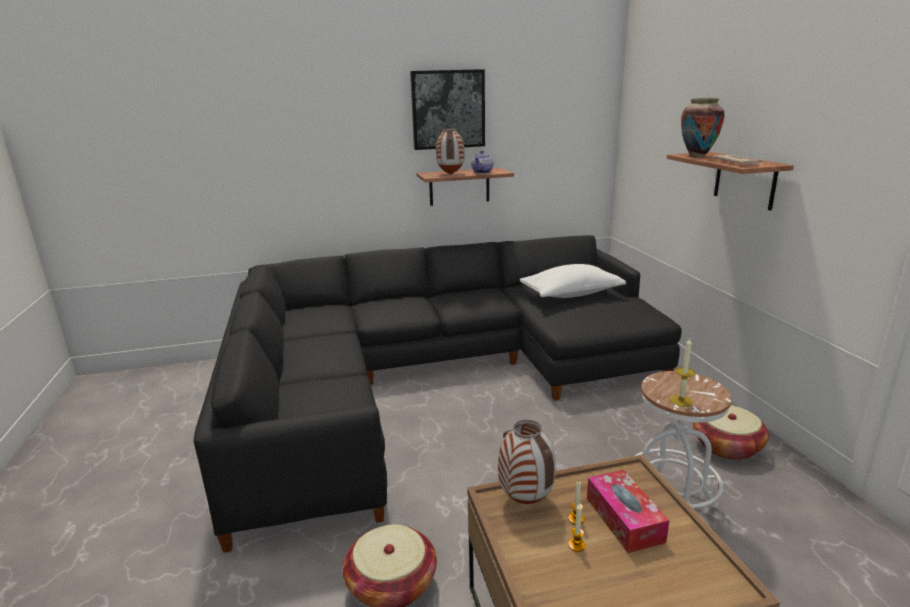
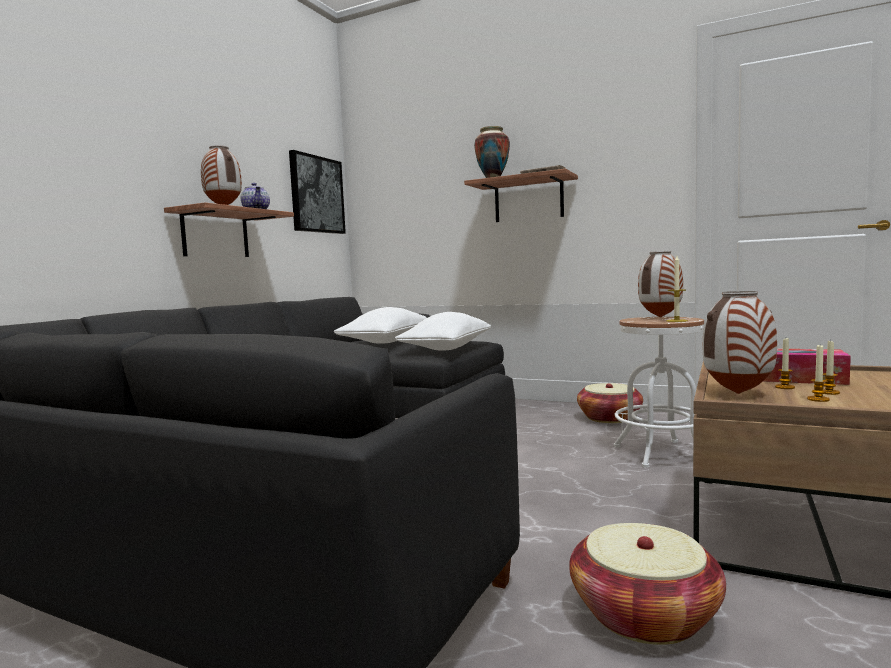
camera: 50 degrees left, 15 degrees down
picture [410,69,485,150] -> picture moved to [289,150,346,234]
none -> white pillow [395,312,491,350]
none -> vase [638,251,683,318]
none -> candle [807,345,830,402]

